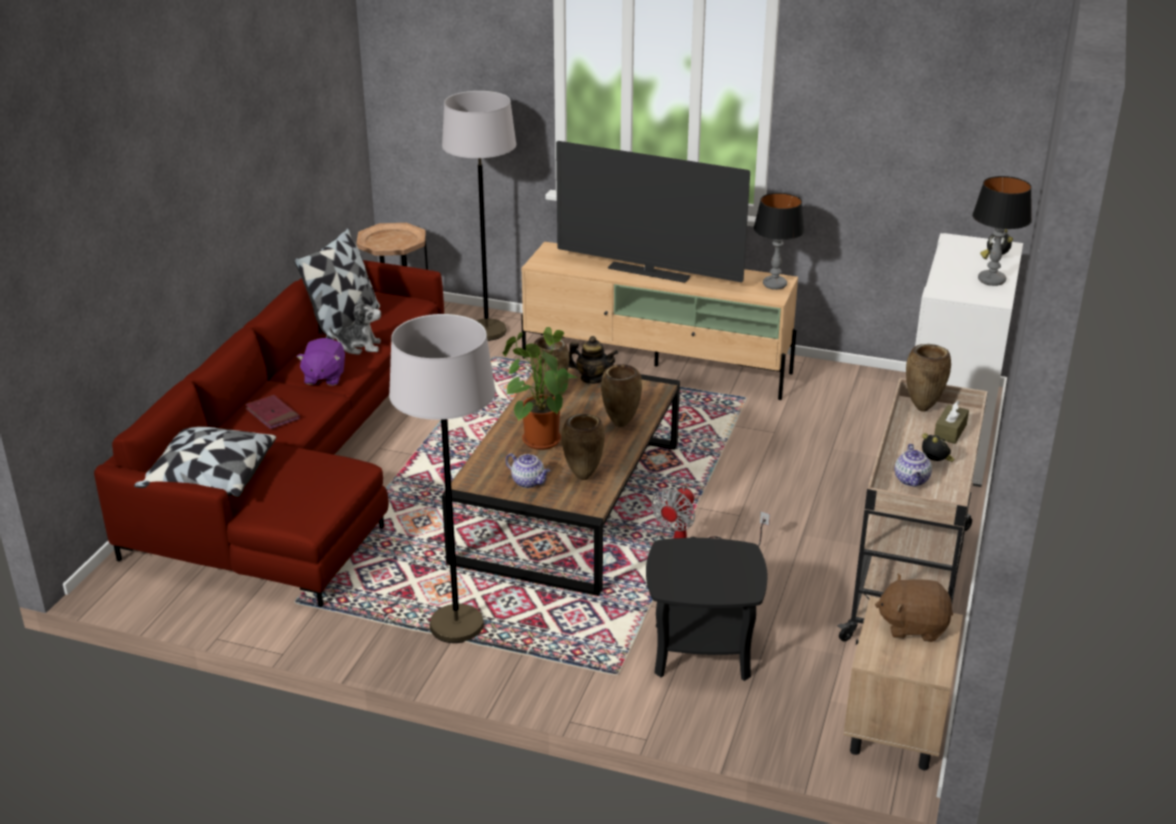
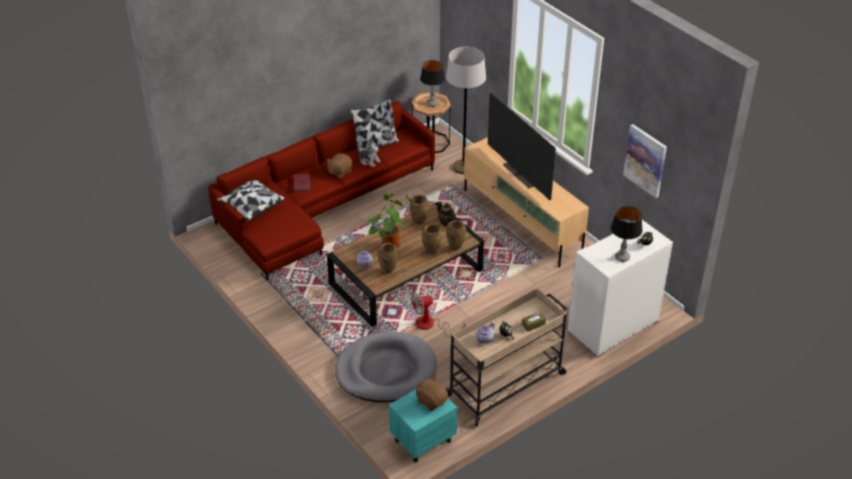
camera: 35 degrees right, 10 degrees up
purple plush toy [297,338,345,386] -> brown plush toy [327,153,353,178]
grey floor lamp [389,314,495,643] -> none
black side table [646,538,768,681] -> grey dog bed [335,332,437,402]
table lamp [753,193,805,290] -> table lamp moved to [420,60,445,107]
beige nightstand [843,597,963,770] -> turquoise nightstand [389,389,458,462]
brown vase [906,344,951,412] -> brown vase moved to [446,220,466,250]
none -> picture [623,124,667,198]

